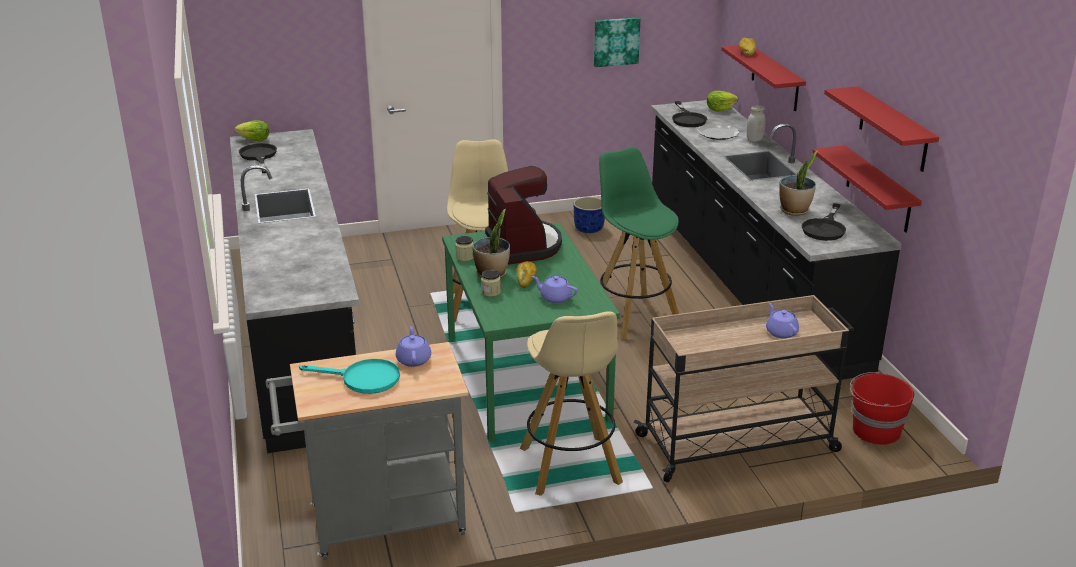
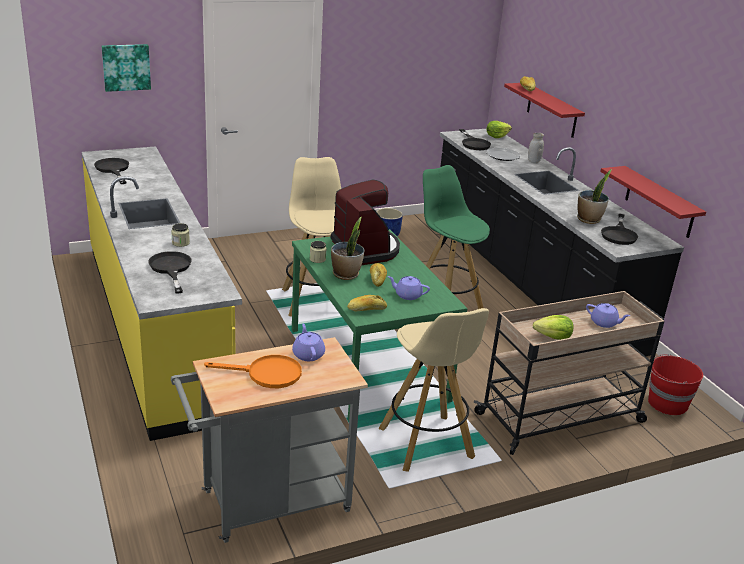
camera: 10 degrees left, 0 degrees up
black counter [230,129,359,453] -> yellow counter [82,146,242,441]
lettuce [234,121,269,142] -> lettuce moved to [533,315,574,340]
turquoise frying pan [299,359,400,394] -> orange frying pan [204,355,302,388]
jar [481,270,501,297] -> jar moved to [171,223,190,247]
picture [594,17,640,67] -> picture moved to [101,44,151,92]
purple teapot [766,303,799,339] -> purple teapot turned 150 degrees clockwise [586,303,630,328]
red shelf [824,86,939,172] -> none
none -> black frying pan [148,251,191,293]
none -> bread [347,295,387,311]

